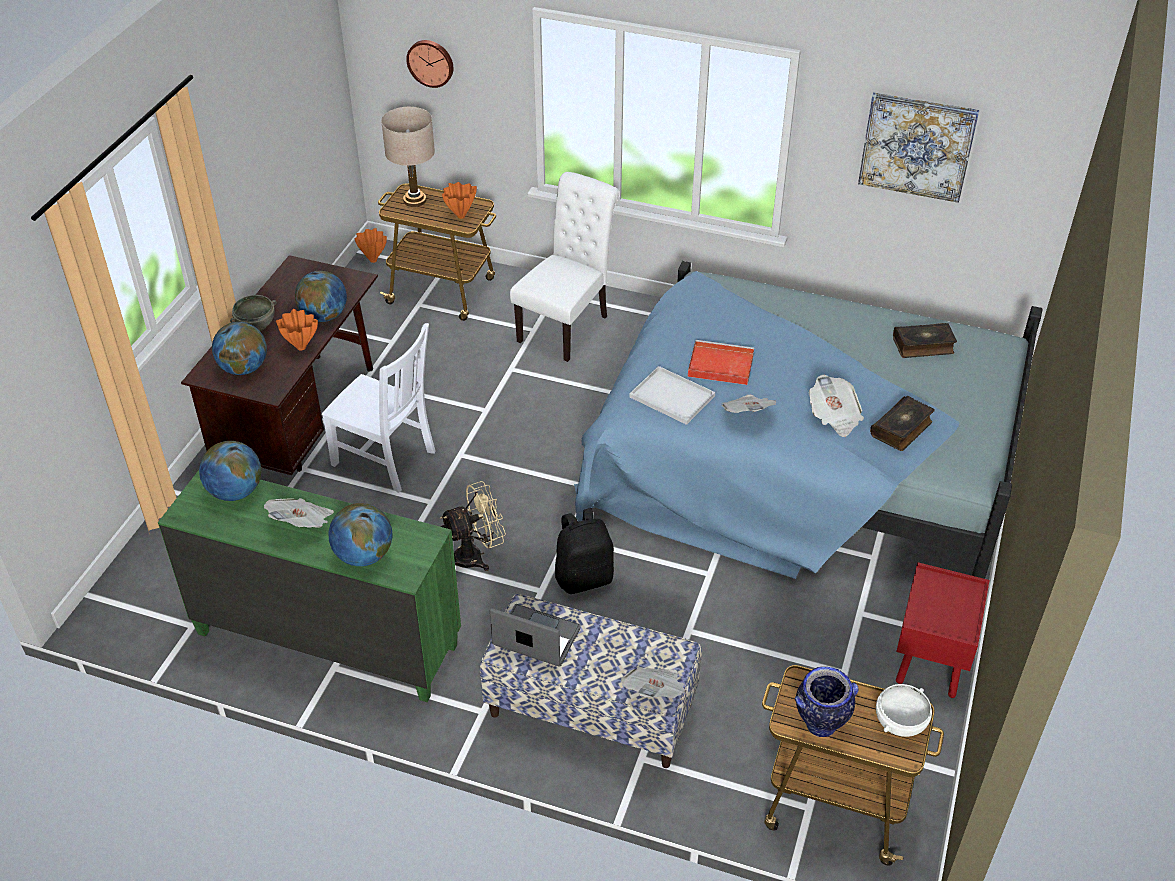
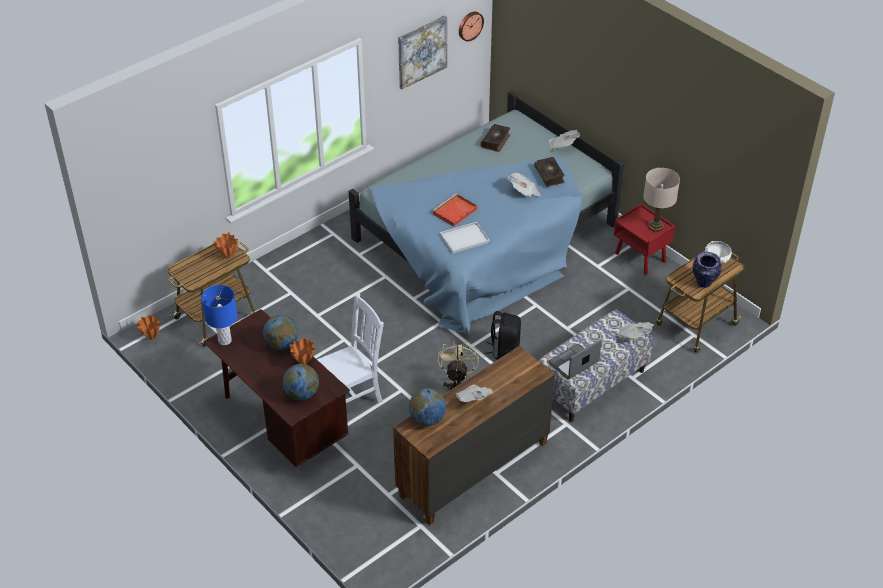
camera: 60 degrees left, 0 degrees up
green dresser [158,470,461,702] -> brown dresser [393,346,555,525]
grey bowl [230,295,277,331] -> none
globe [328,503,392,566] -> none
beige table lamp [381,107,435,207] -> beige table lamp moved to [643,168,680,232]
wall clock [406,40,453,88] -> wall clock moved to [459,12,484,41]
white chair [510,172,619,362] -> none
newspaper [722,395,776,413] -> newspaper moved to [549,130,580,150]
none -> blue table lamp [201,285,237,345]

